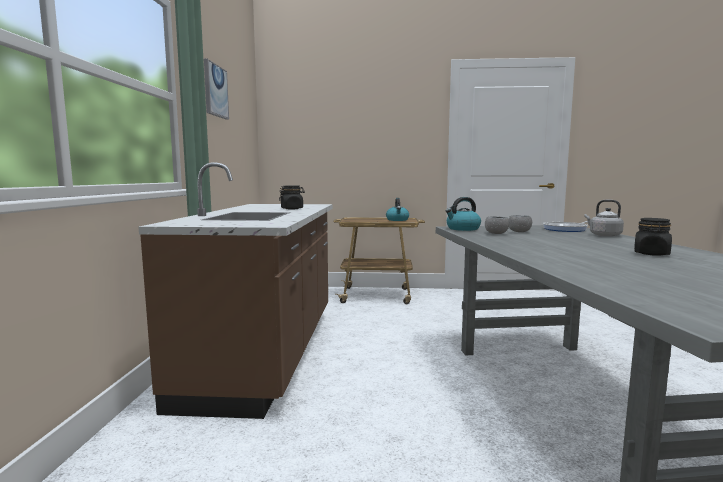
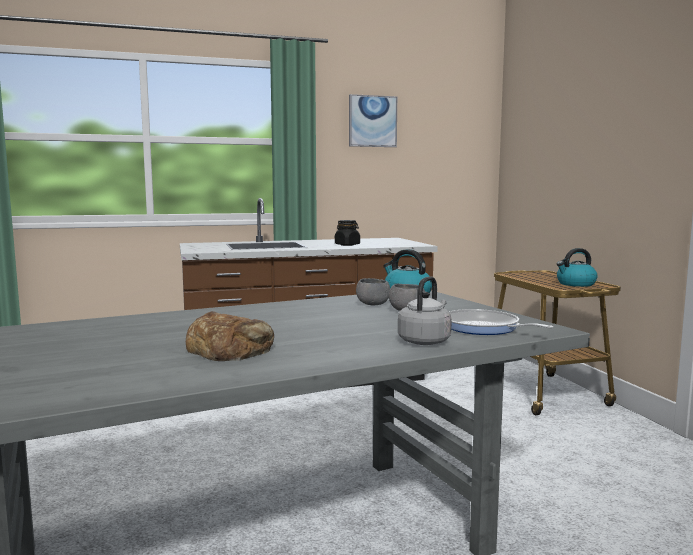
camera: 70 degrees right, 0 degrees up
black jar [634,218,672,256] -> bread [186,311,274,361]

